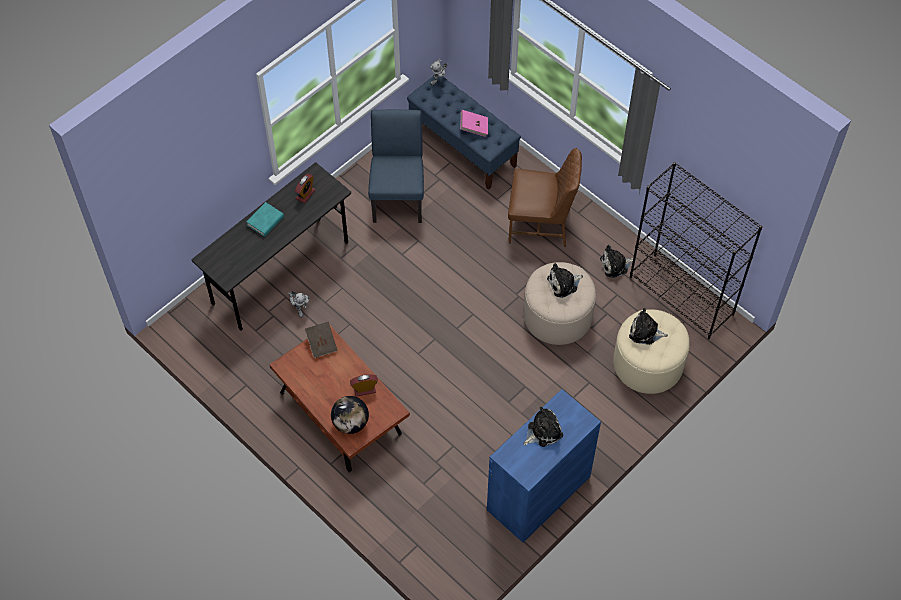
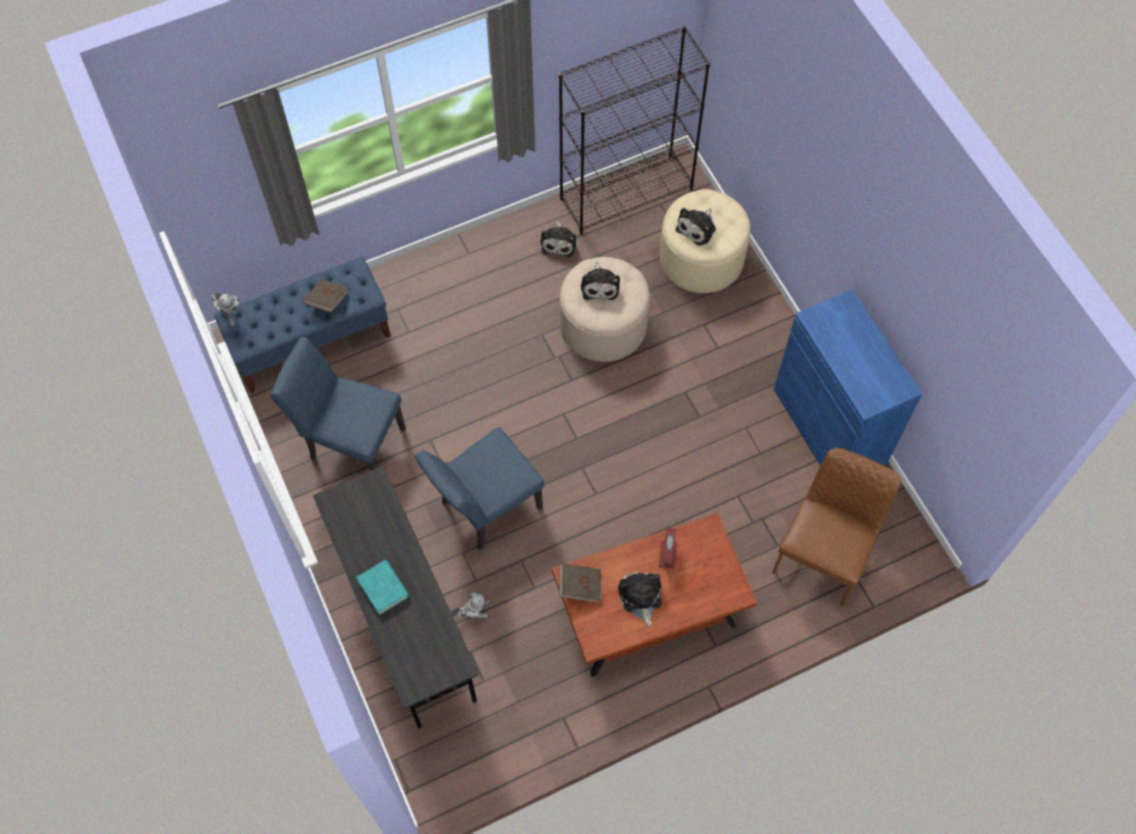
camera: 70 degrees left, 5 degrees up
alarm clock [295,174,315,203] -> none
globe [331,396,369,434] -> none
pink book [460,110,488,137] -> brown book [303,279,349,313]
brown chair [508,148,582,247] -> brown chair moved to [772,448,901,606]
plush toy [524,407,563,447] -> plush toy moved to [618,572,662,626]
none -> blue chair [415,427,544,550]

